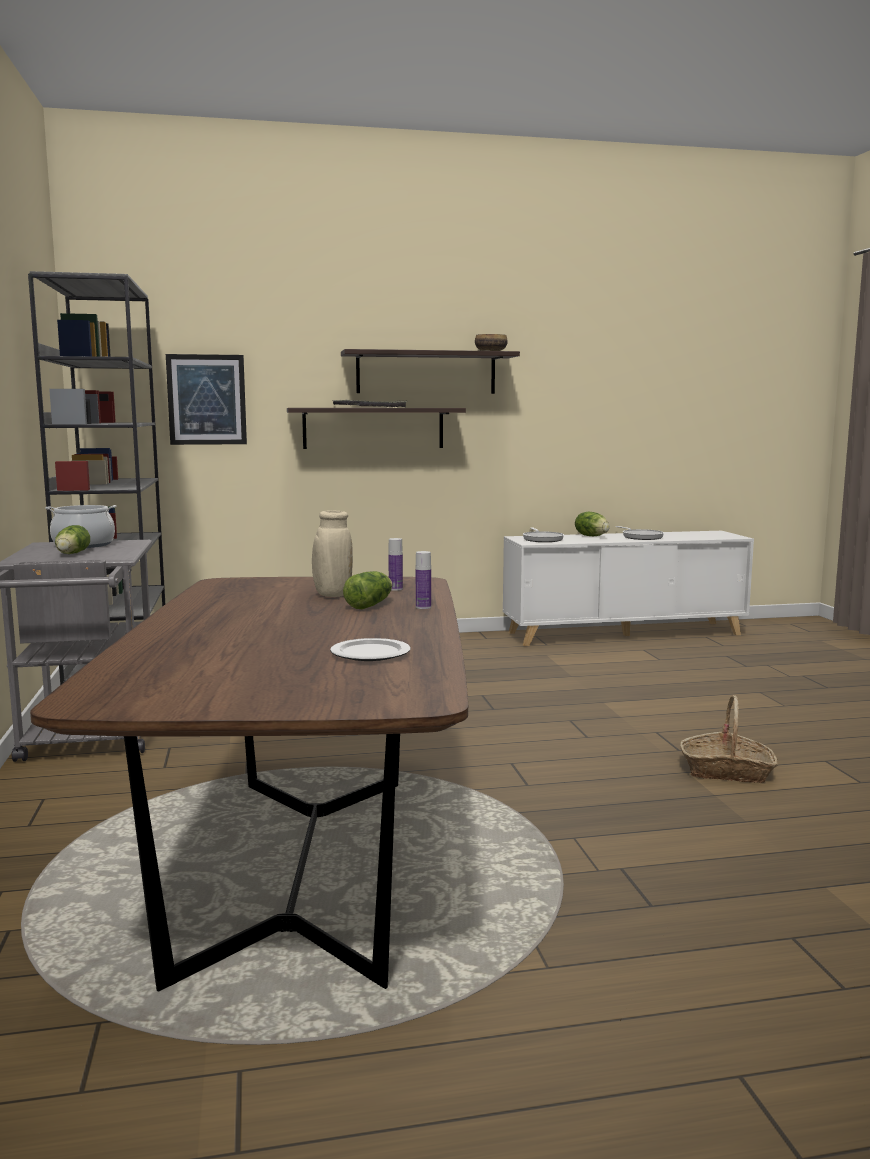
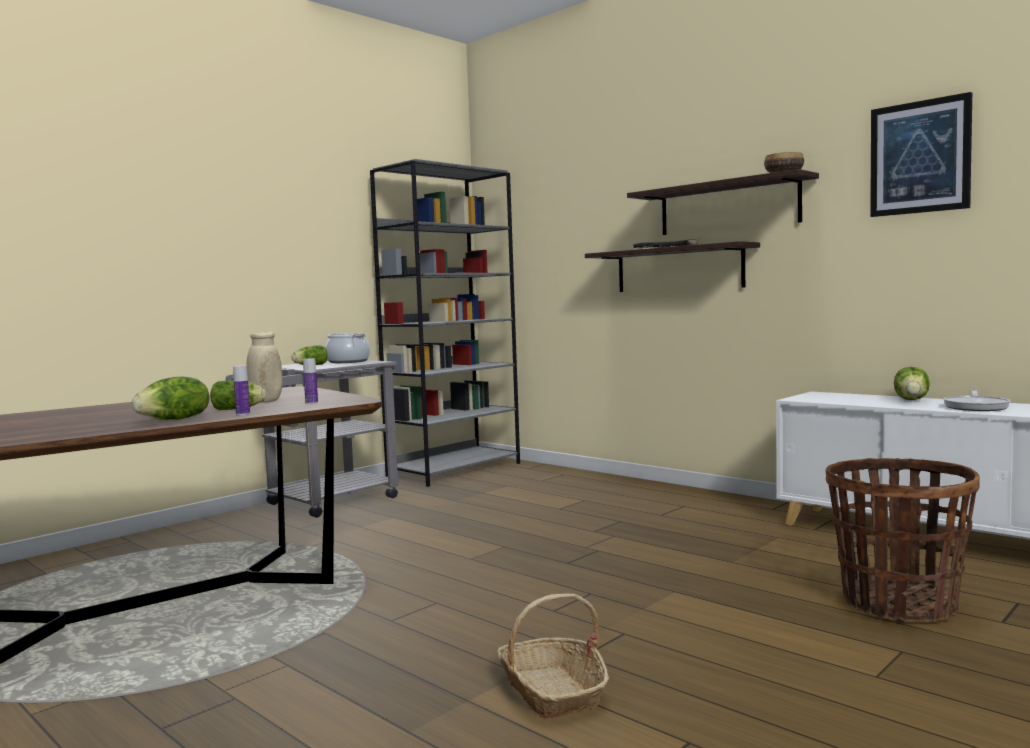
camera: 55 degrees right, 5 degrees down
picture [166,354,247,445] -> picture moved to [870,92,972,217]
plate [330,638,410,661] -> none
frying pan [523,528,564,542] -> none
none -> lettuce [132,376,209,420]
none -> basket [825,458,980,622]

